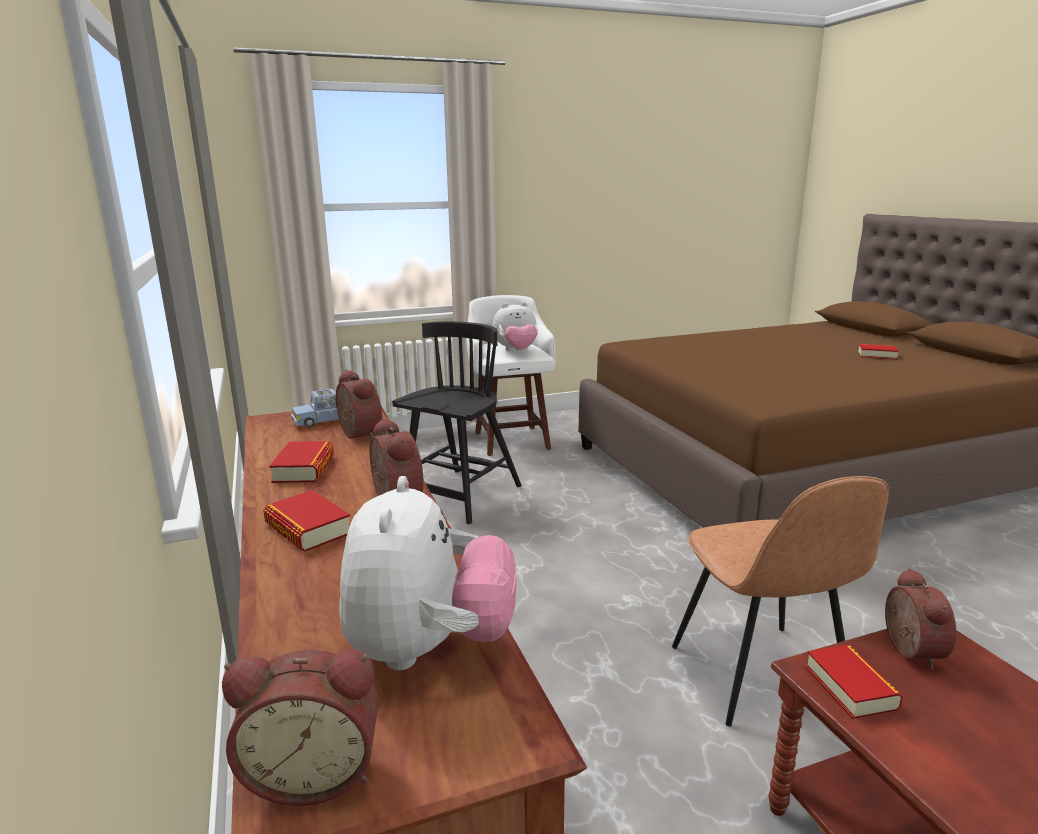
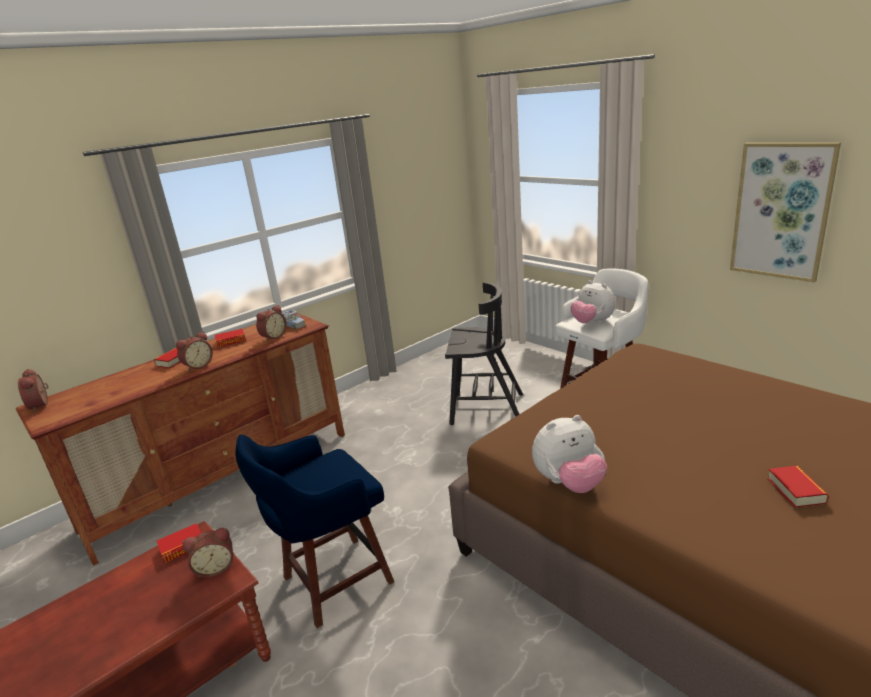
camera: 70 degrees right, 5 degrees up
plush toy [339,476,517,671] -> plush toy moved to [532,415,607,493]
brown chair [672,476,889,726] -> blue stool [235,435,394,628]
none -> picture [730,143,841,282]

